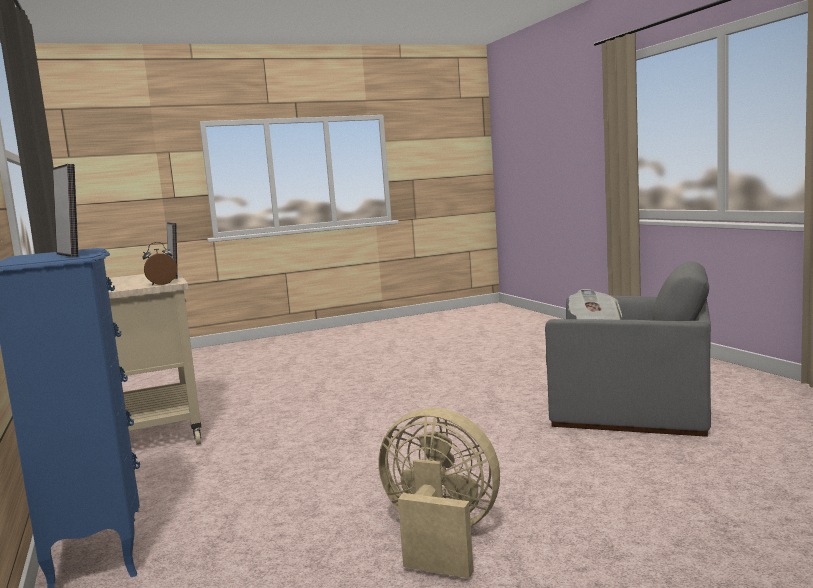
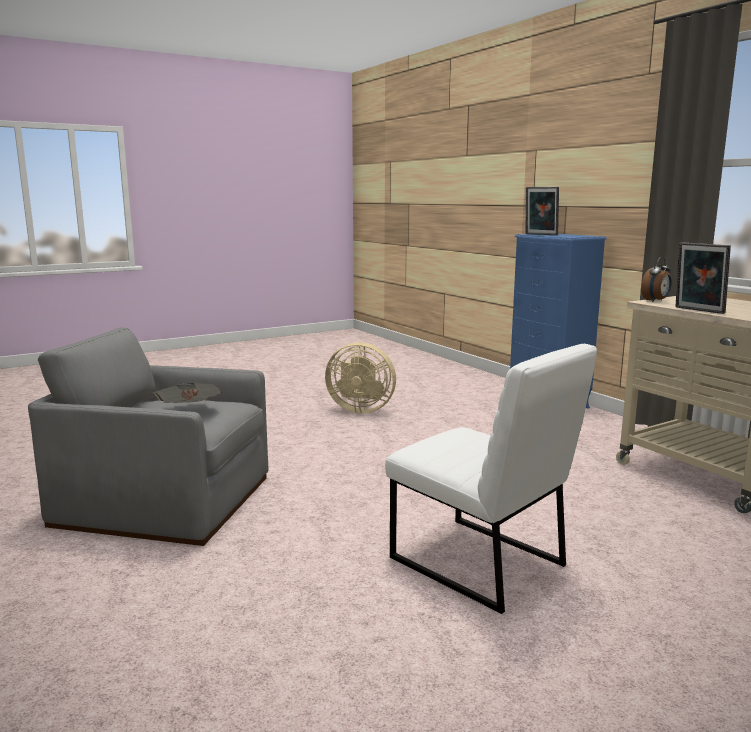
camera: 170 degrees right, 5 degrees up
none -> white chair [385,344,597,614]

